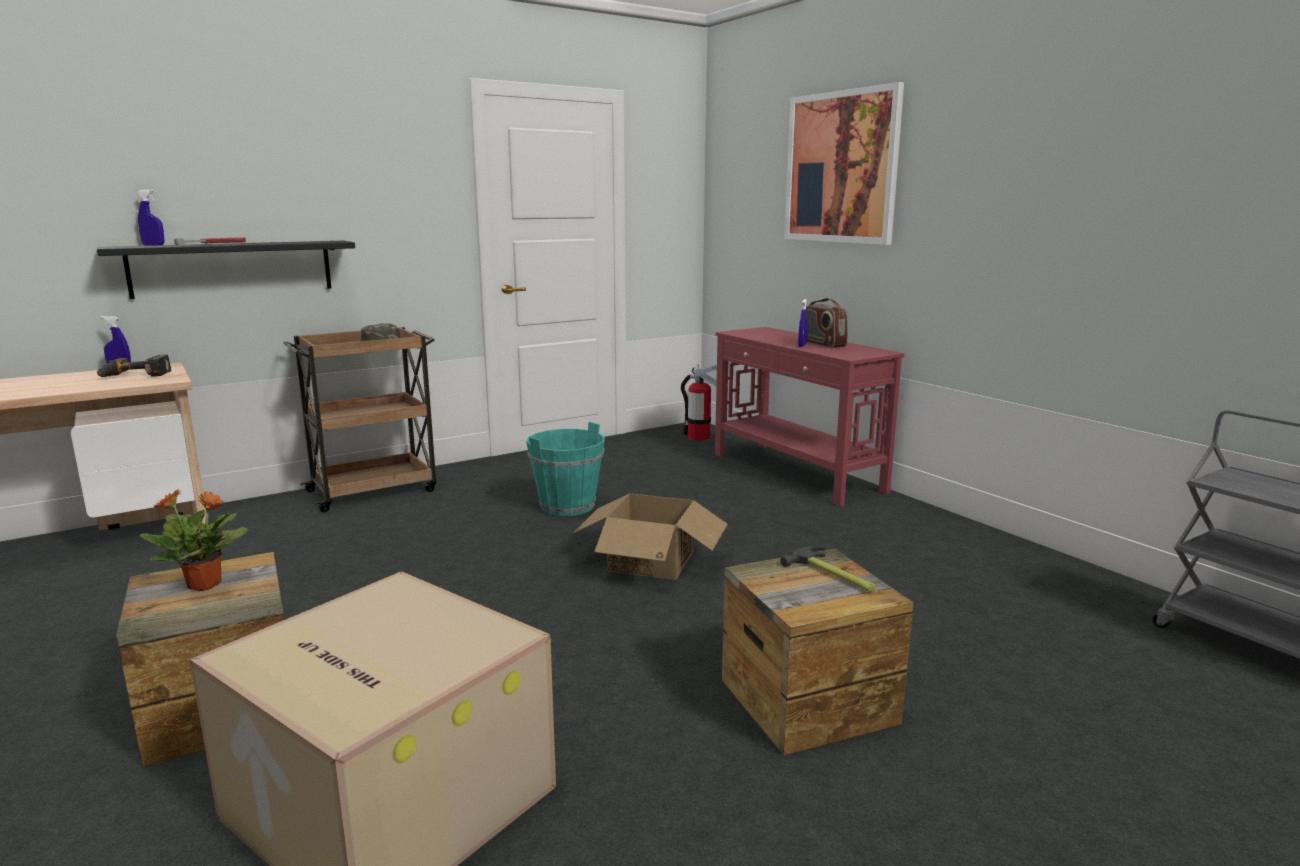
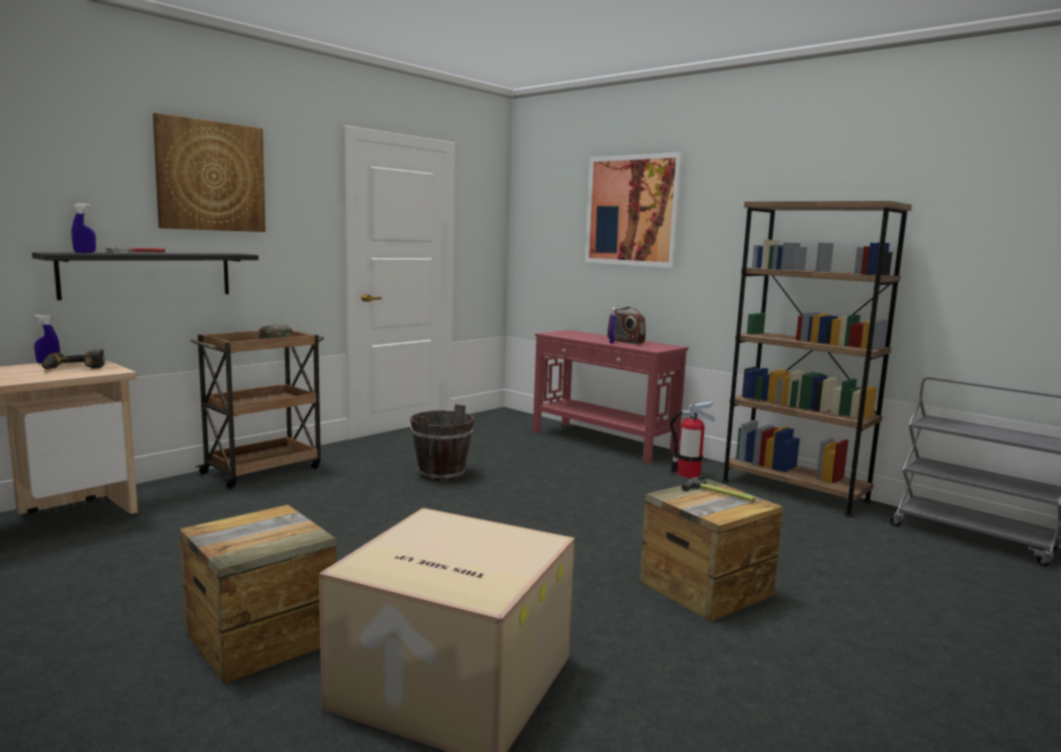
camera: 15 degrees left, 5 degrees down
potted plant [140,489,249,591] -> none
turquoise bucket [526,422,605,516] -> brown bucket [410,404,475,481]
cardboard box [573,493,728,580] -> none
fire extinguisher [681,364,717,441] -> fire extinguisher moved to [670,400,715,478]
none -> picture [153,113,265,232]
none -> brown bookcase [722,201,912,517]

